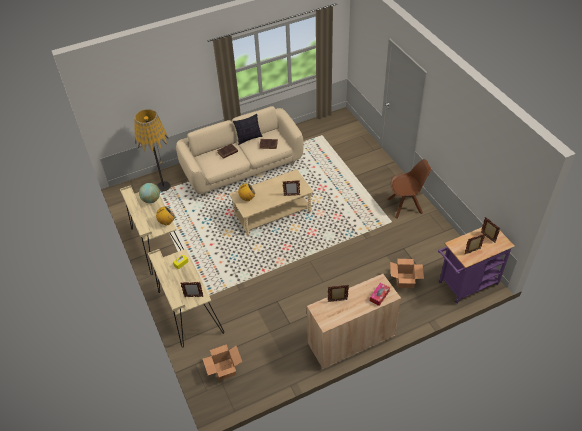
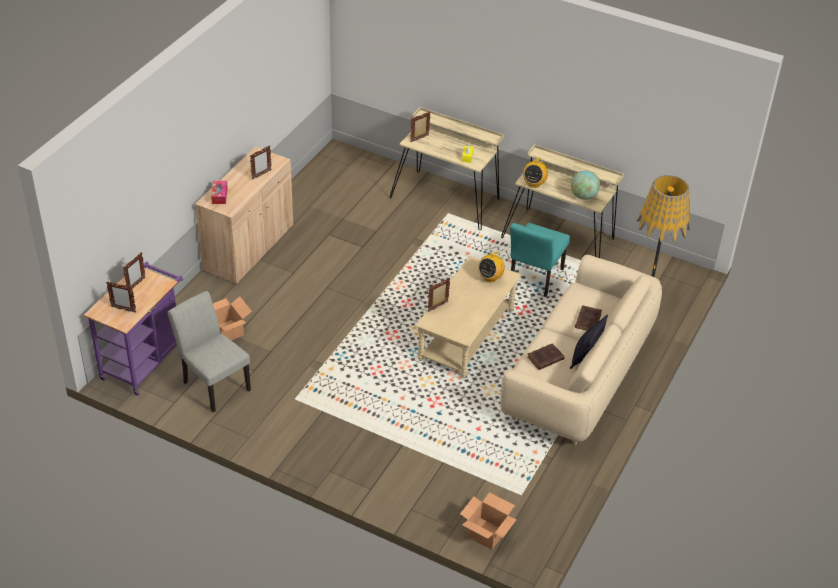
camera: 140 degrees right, 5 degrees down
cardboard box [203,344,242,381] -> cardboard box moved to [460,492,517,550]
brown chair [387,159,431,218] -> none
none -> grey chair [167,291,251,412]
none -> turquoise chair [510,223,570,297]

